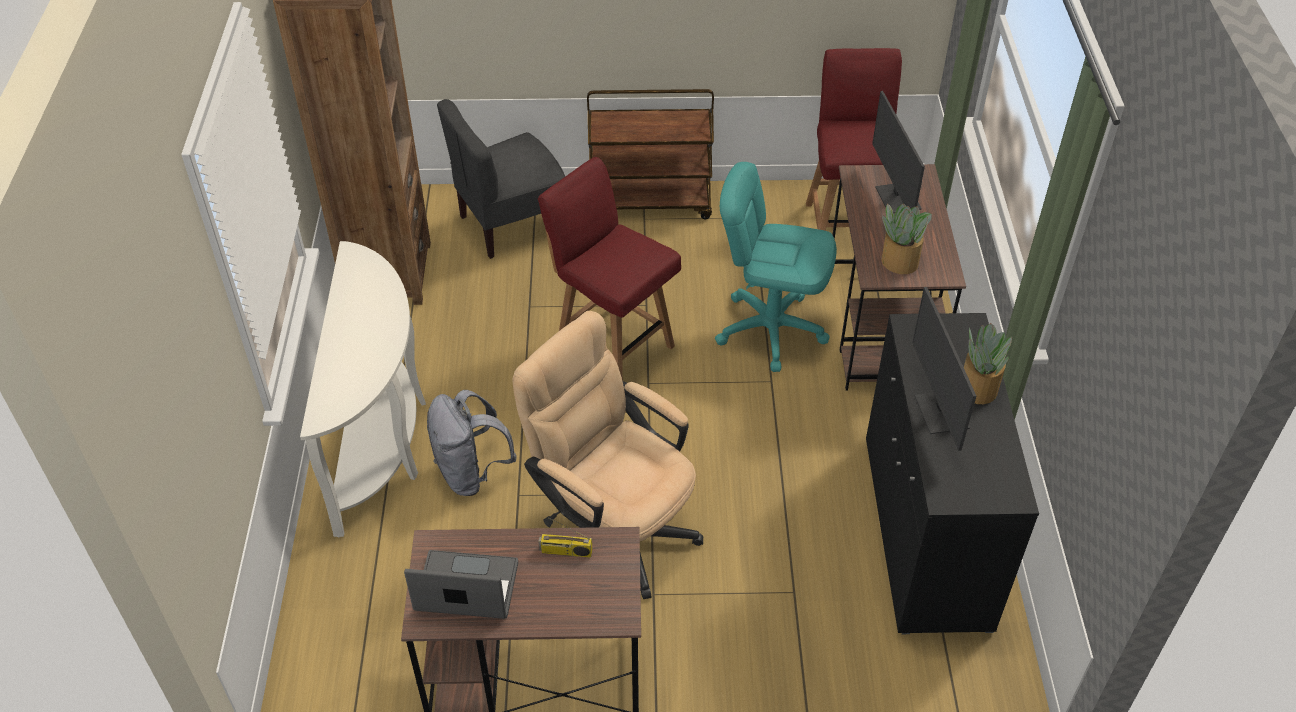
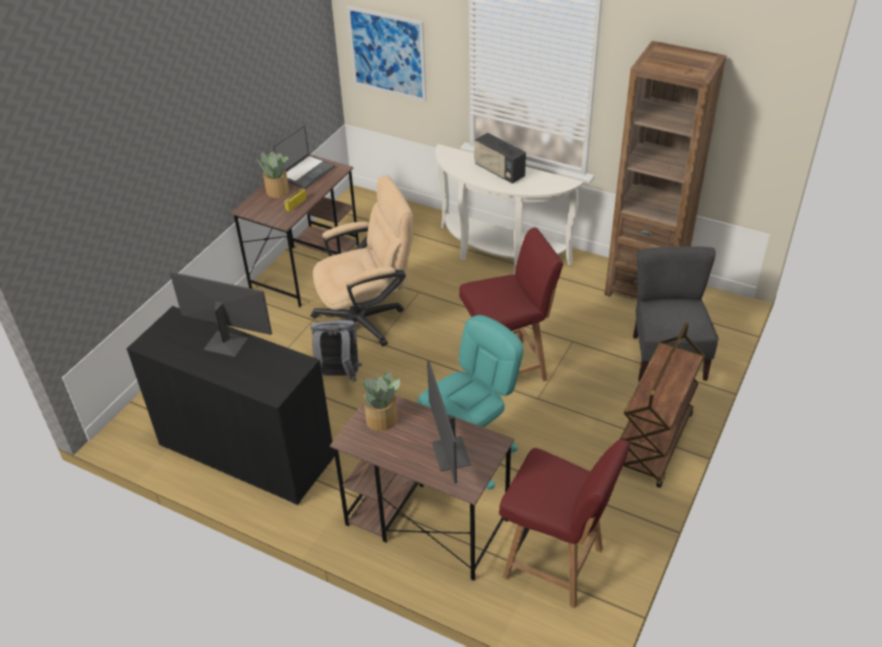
camera: 120 degrees right, 5 degrees down
grey backpack [427,390,517,496] -> grey backpack moved to [310,320,362,382]
monitor [872,91,925,213] -> monitor turned 120 degrees counterclockwise [427,360,471,484]
potted plant [964,323,1012,404] -> potted plant moved to [257,152,289,198]
none -> picture [347,6,426,102]
none -> radio [474,133,526,184]

